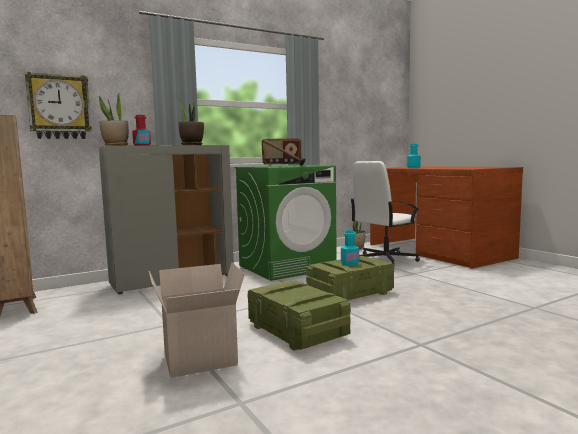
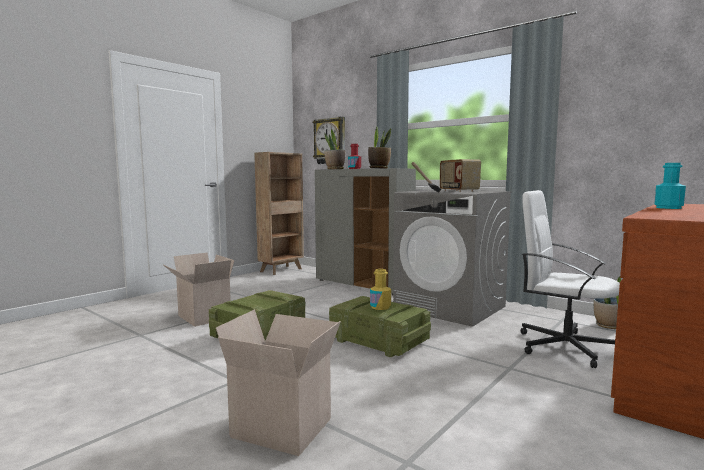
camera: 70 degrees right, 0 degrees up
green washing machine [235,165,337,281] -> grey washing machine [393,190,512,327]
turquoise bottle [341,230,359,266] -> yellow bottle [370,269,391,310]
none -> cardboard box [216,309,341,456]

